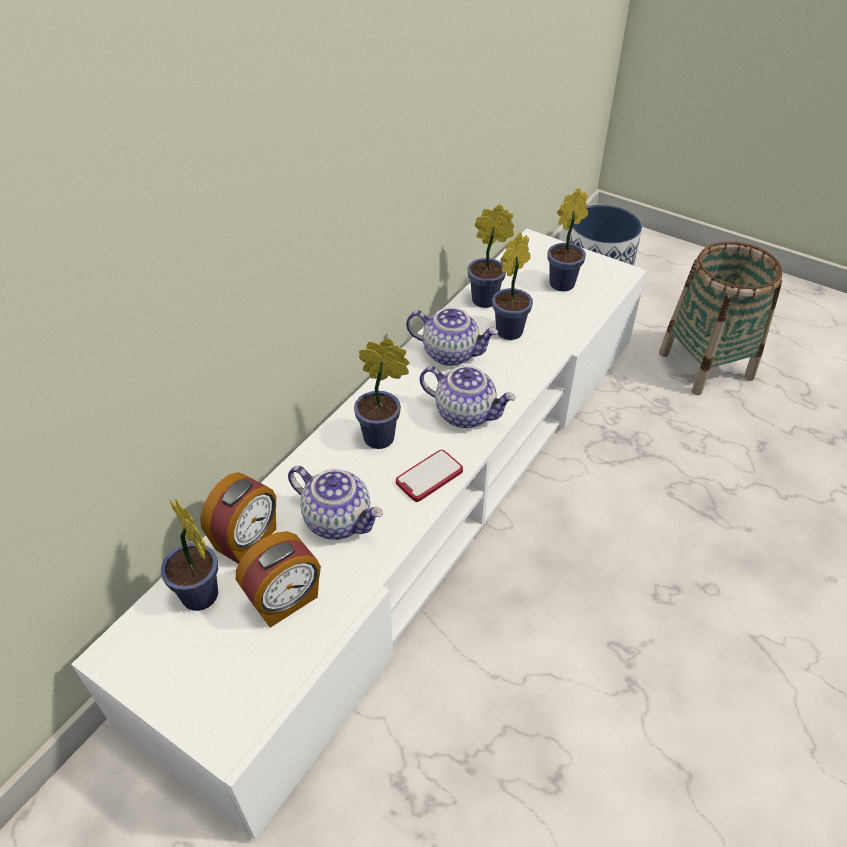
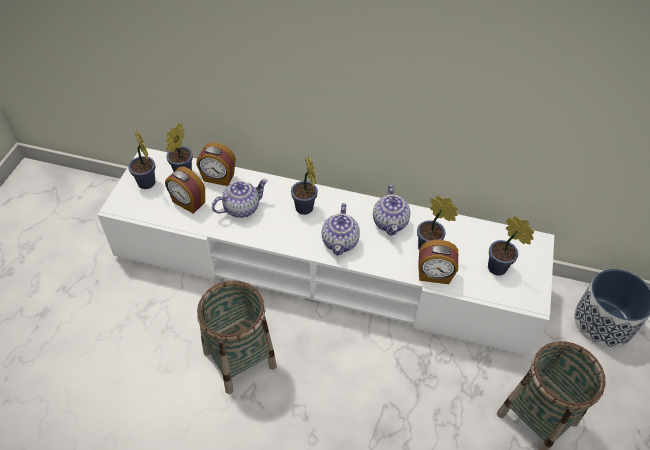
camera: 70 degrees right, 5 degrees up
teapot [288,466,383,540] -> teapot turned 135 degrees counterclockwise [212,179,268,218]
phone [396,450,463,502] -> none
potted plant [467,204,514,308] -> potted plant moved to [128,130,155,189]
none -> basket [197,280,277,394]
none -> alarm clock [418,240,458,284]

